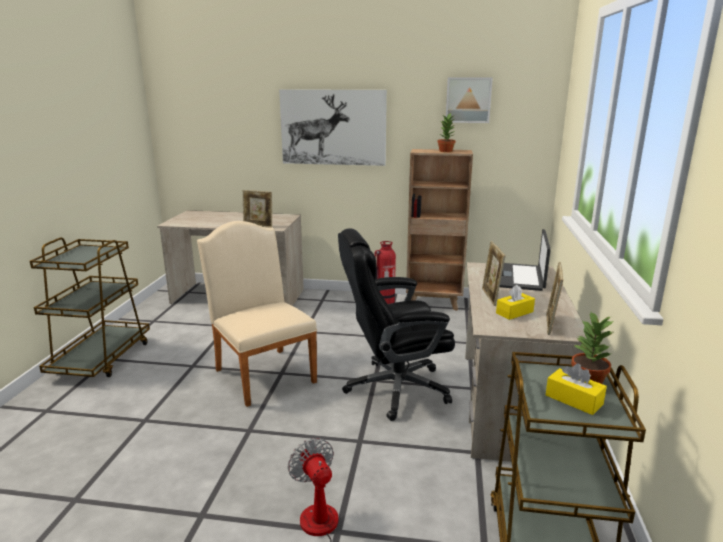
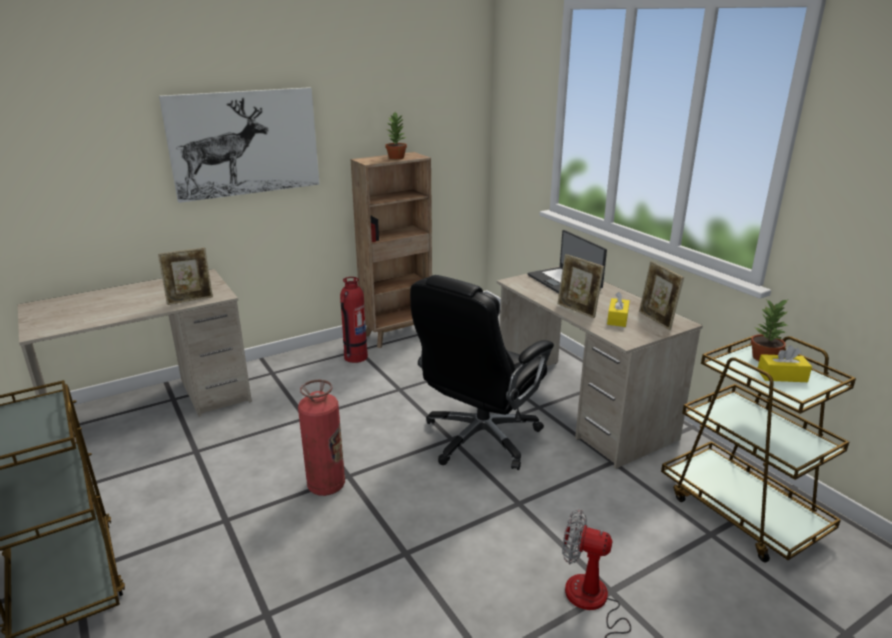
camera: 40 degrees left, 5 degrees up
beige chair [197,221,317,407] -> fire extinguisher [298,380,345,496]
picture [446,77,493,123] -> none

